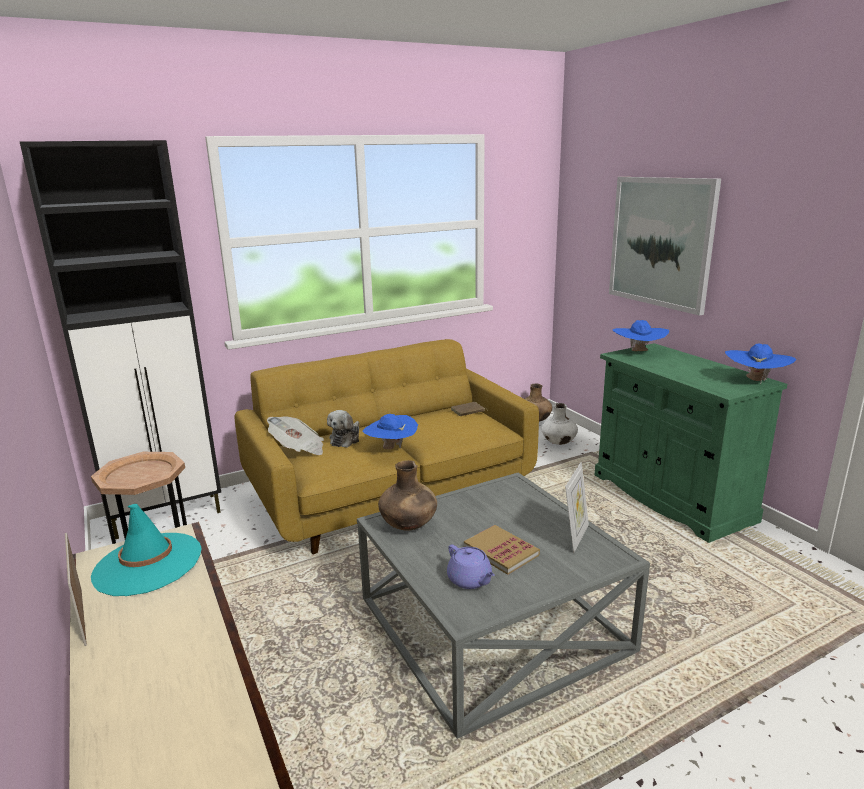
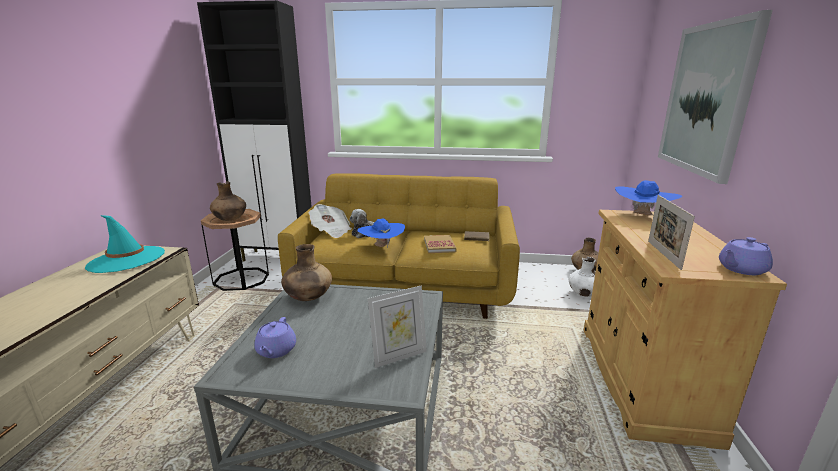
camera: 35 degrees right, 0 degrees up
picture frame [65,533,87,646] -> picture frame moved to [648,195,695,270]
book [464,525,540,575] -> book moved to [424,235,457,253]
green cabinet [595,343,787,543] -> beige cabinet [584,210,787,450]
blue hat [725,344,797,384] -> purple teapot [719,237,773,275]
none -> brown vase [210,181,246,221]

